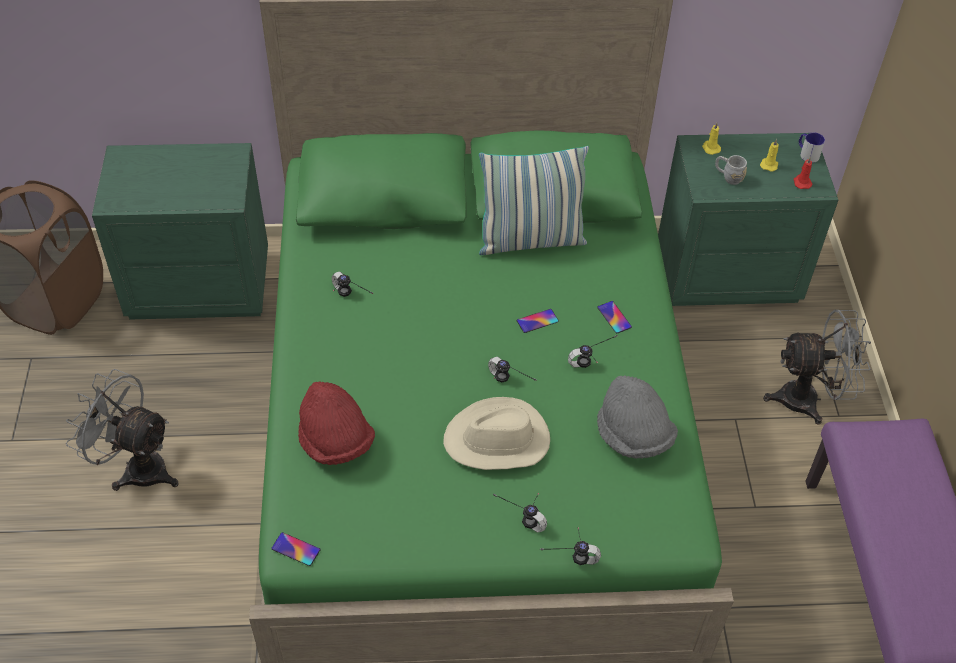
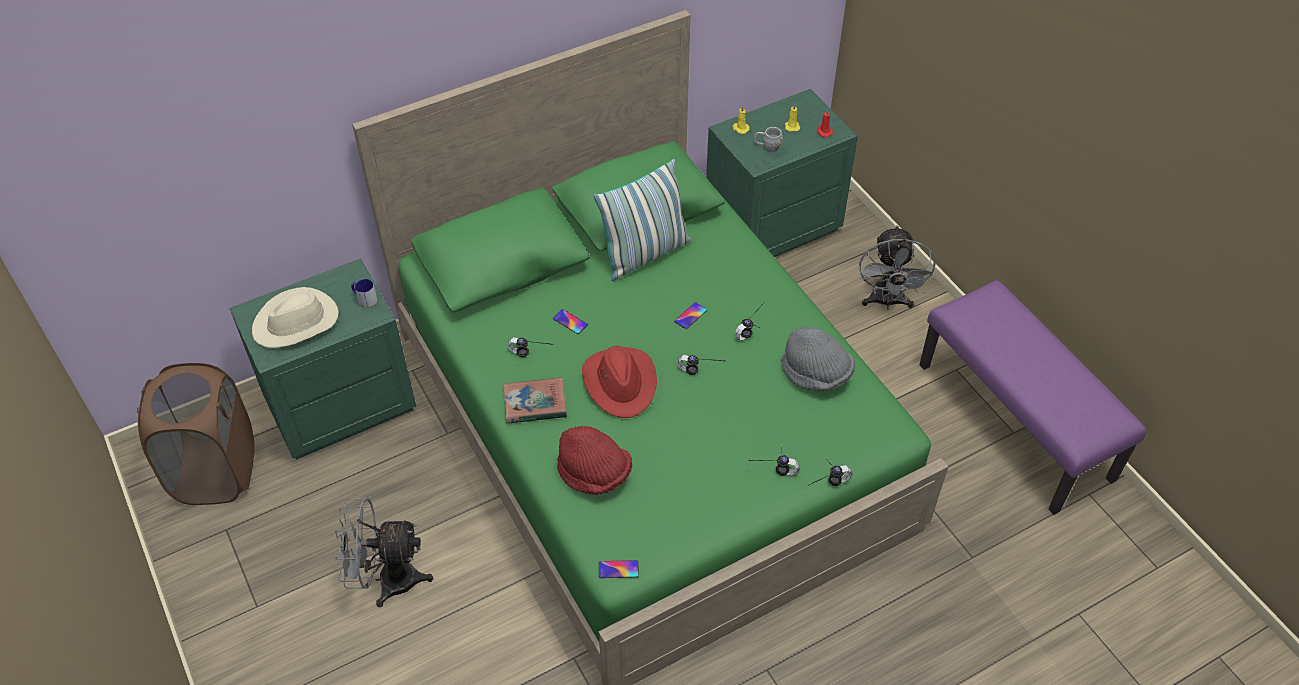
camera: 25 degrees left, 0 degrees up
beige hat [443,397,550,470] -> beige hat moved to [252,287,339,348]
phone [597,301,632,333] -> phone moved to [553,309,588,334]
grey fan [763,310,871,425] -> grey fan turned 120 degrees clockwise [859,225,936,310]
mug [799,132,825,163] -> mug moved to [351,279,377,308]
none -> book [503,377,567,424]
none -> red hat [582,346,657,418]

